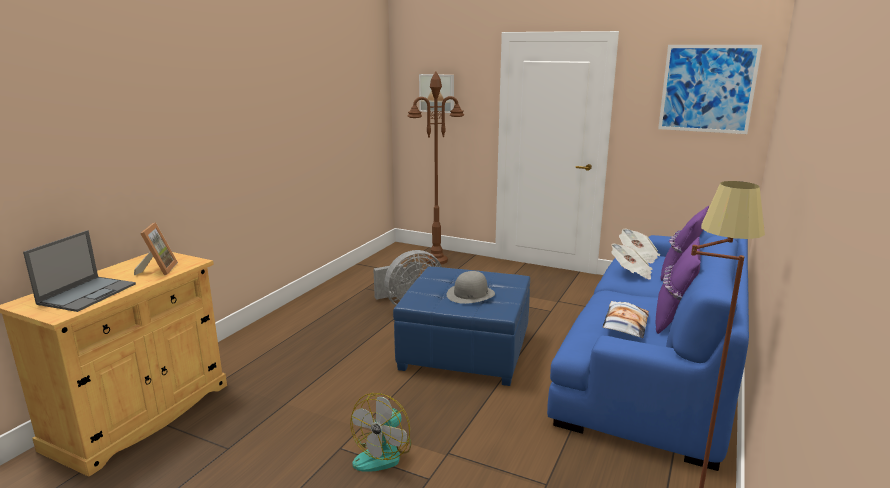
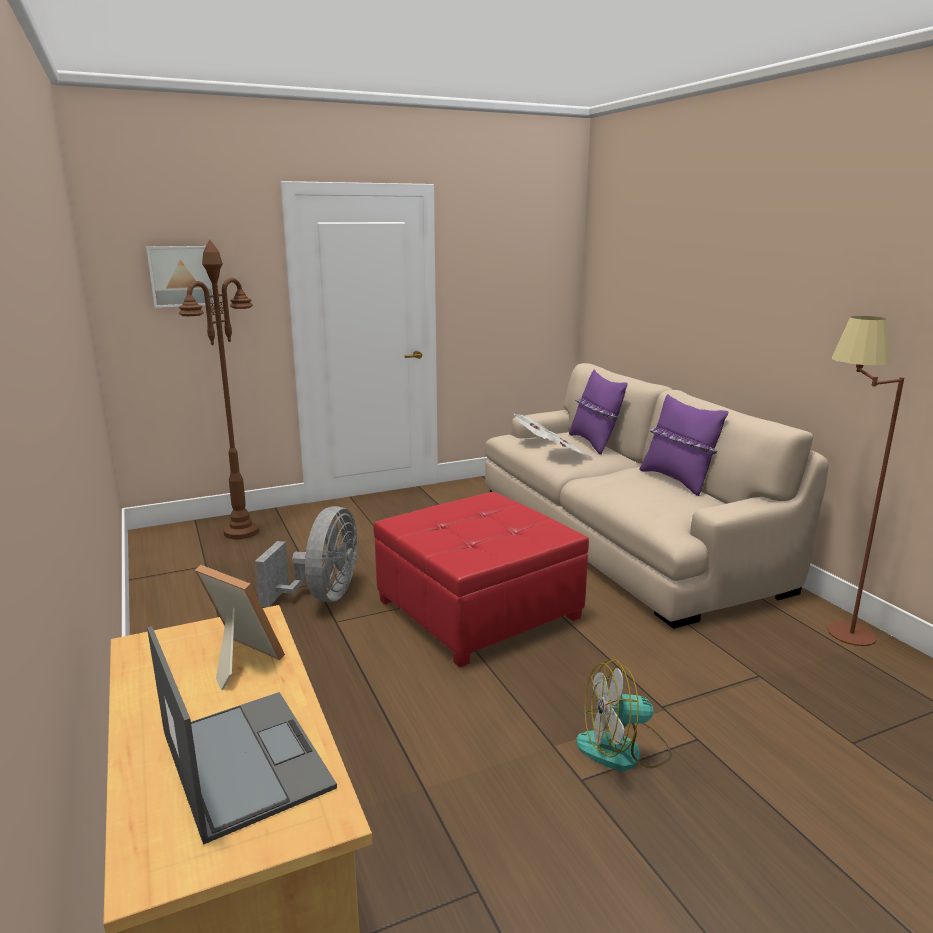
camera: 50 degrees left, 0 degrees up
fan [350,393,411,472] -> fan turned 105 degrees clockwise [576,659,672,771]
blue ottoman [393,266,530,386] -> red ottoman [374,492,589,667]
grey hat [447,271,495,304] -> none
blue sofa [547,230,749,471] -> beige sofa [485,363,829,629]
pillow [602,301,649,338] -> none
picture [658,45,762,134] -> none

